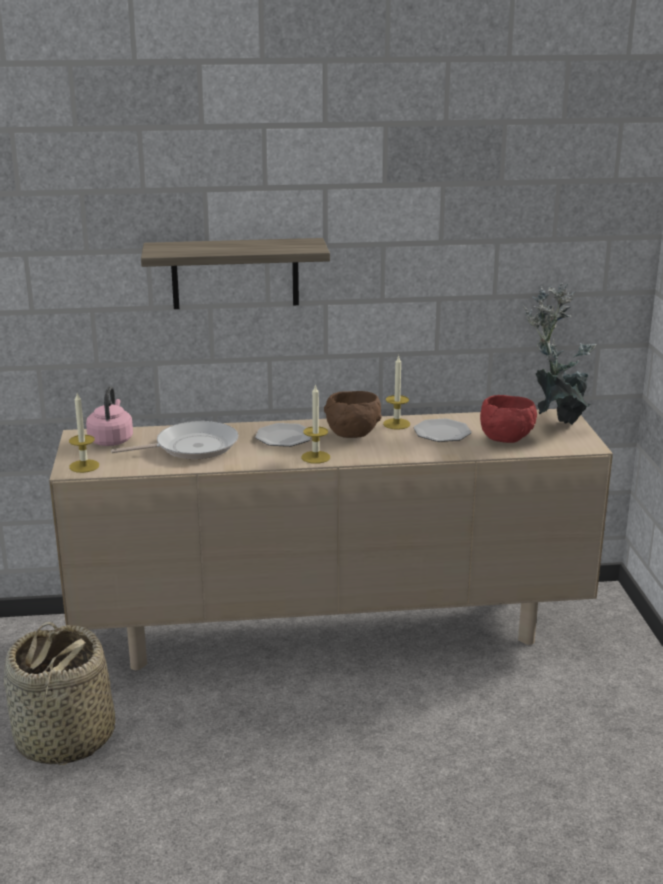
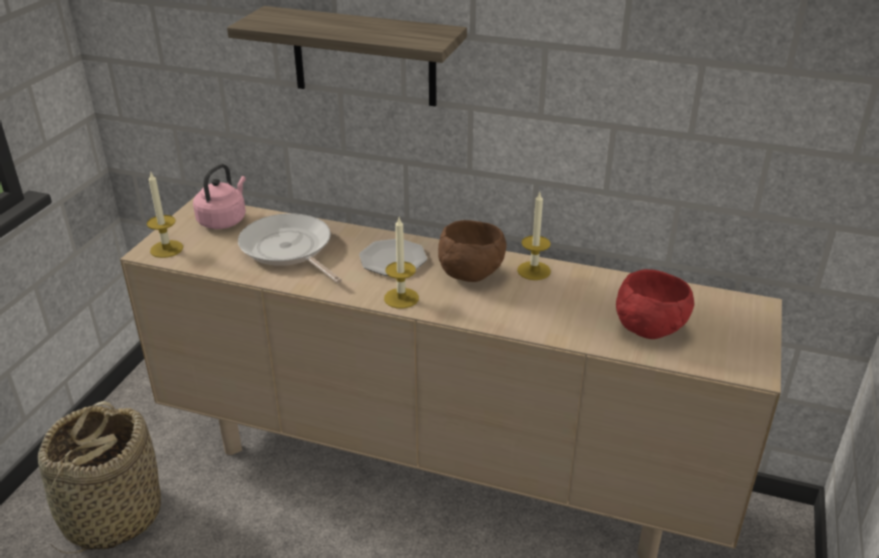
camera: 25 degrees right, 10 degrees up
frying pan [111,421,238,459] -> frying pan turned 135 degrees counterclockwise [238,213,342,283]
plate [413,418,471,442] -> none
potted plant [523,282,597,425] -> none

